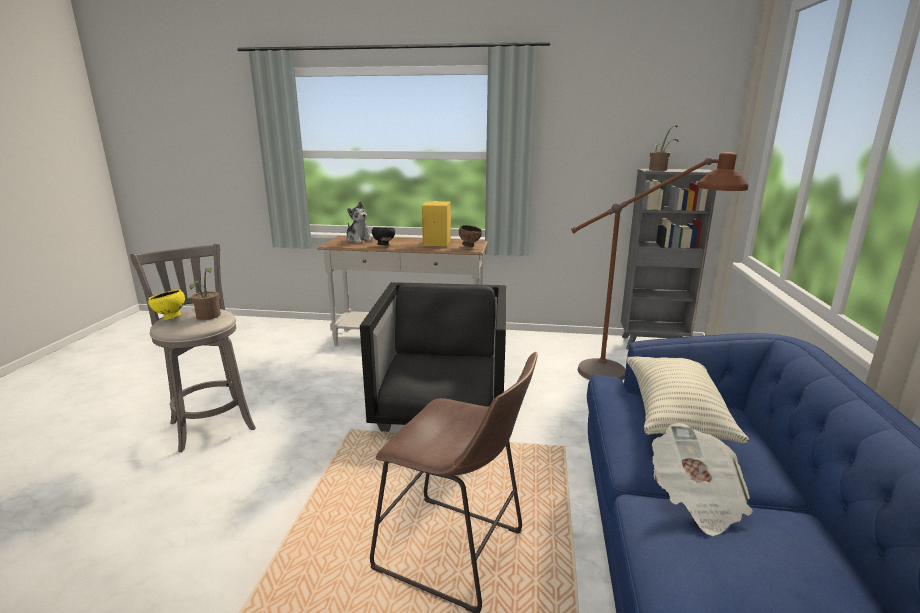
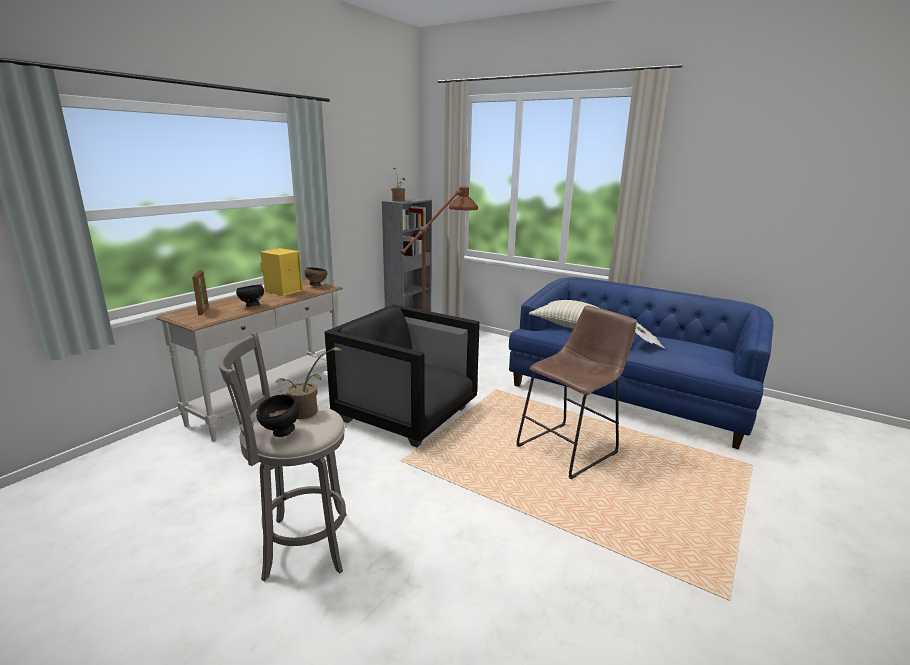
camera: 65 degrees left, 0 degrees up
yellow bowl [148,289,185,320] -> black bowl [256,394,299,437]
plush toy [346,202,373,244] -> picture frame [192,270,209,315]

